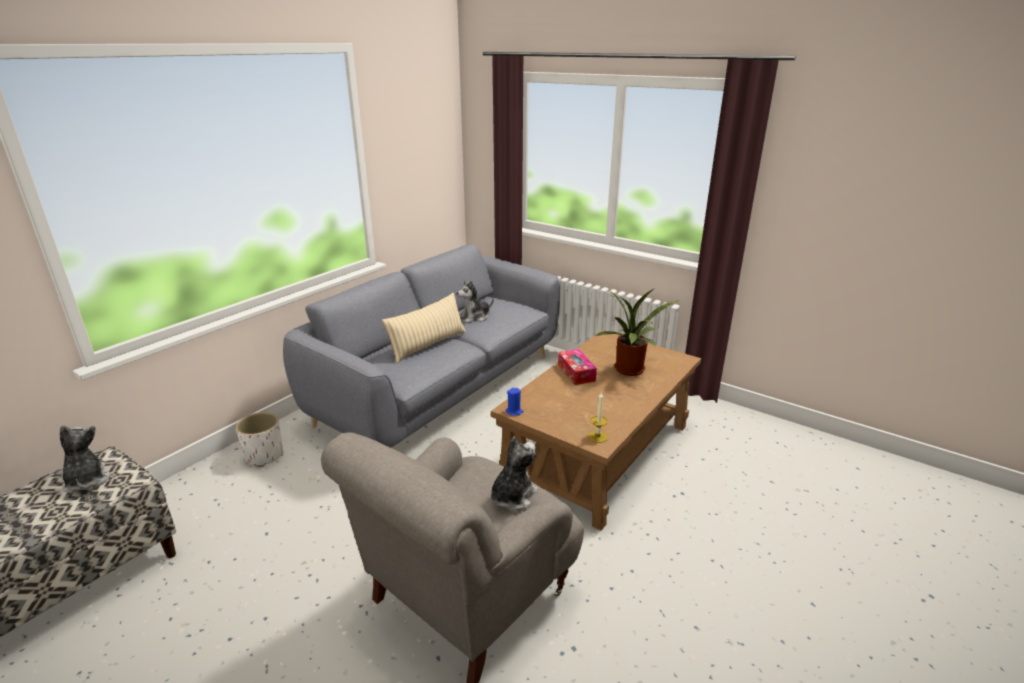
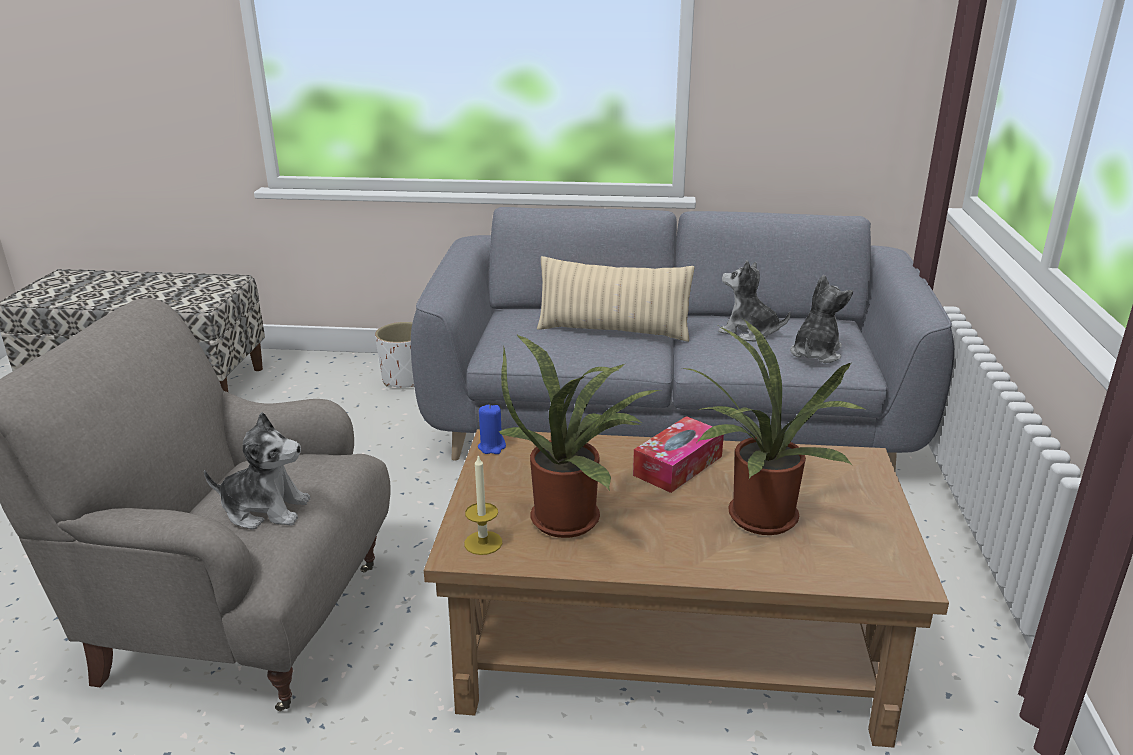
camera: 60 degrees right, 0 degrees up
plush toy [60,425,110,493] -> plush toy moved to [790,275,853,363]
none -> potted plant [499,335,661,538]

